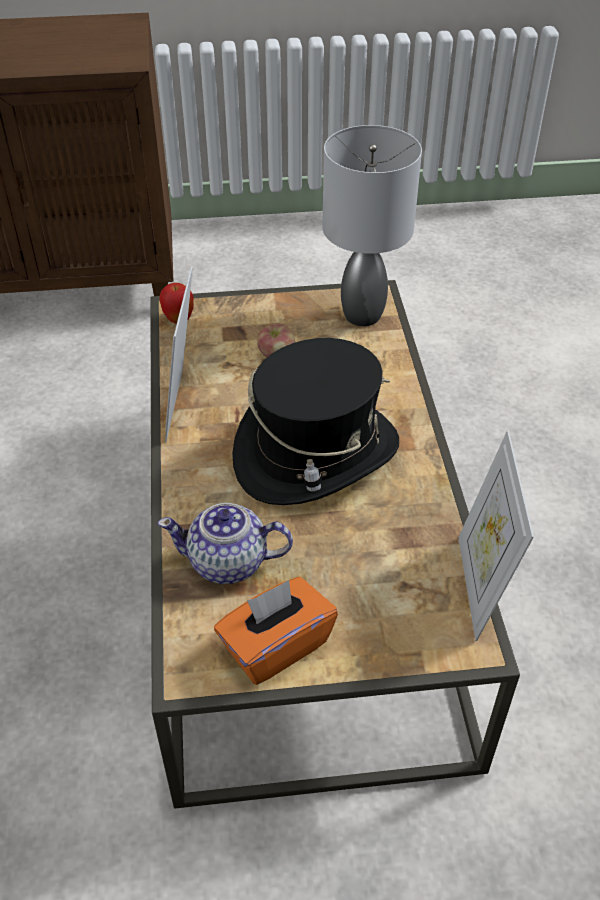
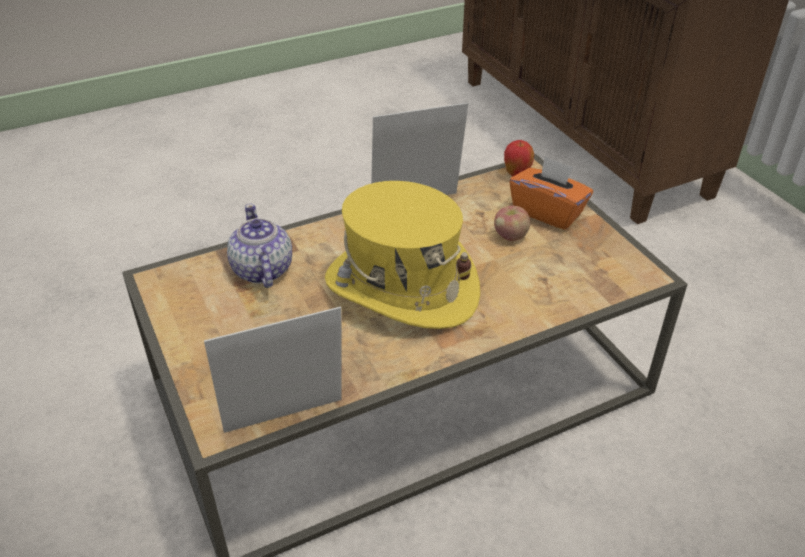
camera: 70 degrees right, 5 degrees down
orange tissue box [214,577,338,685] -> orange tissue box moved to [510,156,593,230]
black hat [232,338,399,505] -> yellow hat [325,181,480,329]
grey table lamp [322,125,422,326] -> none

